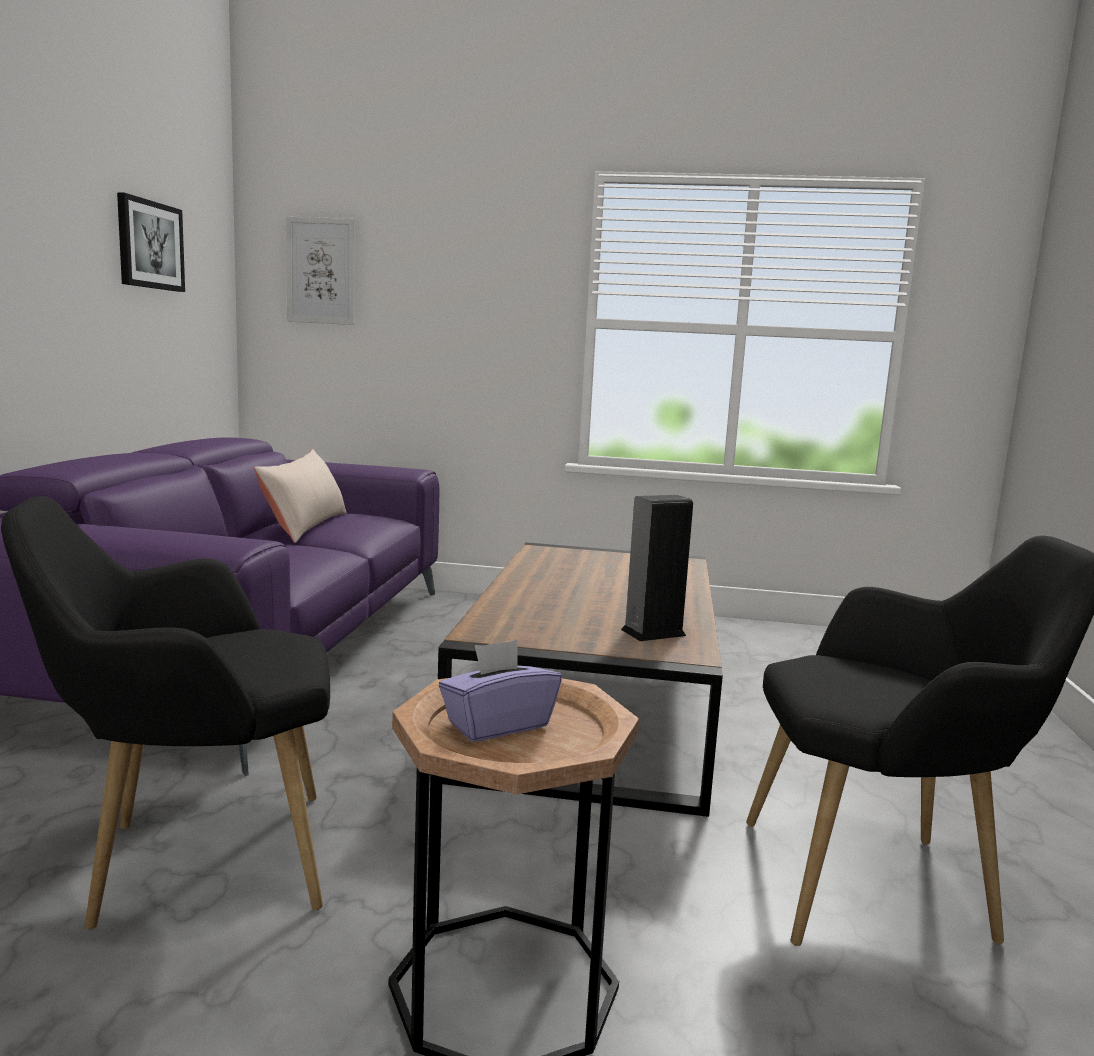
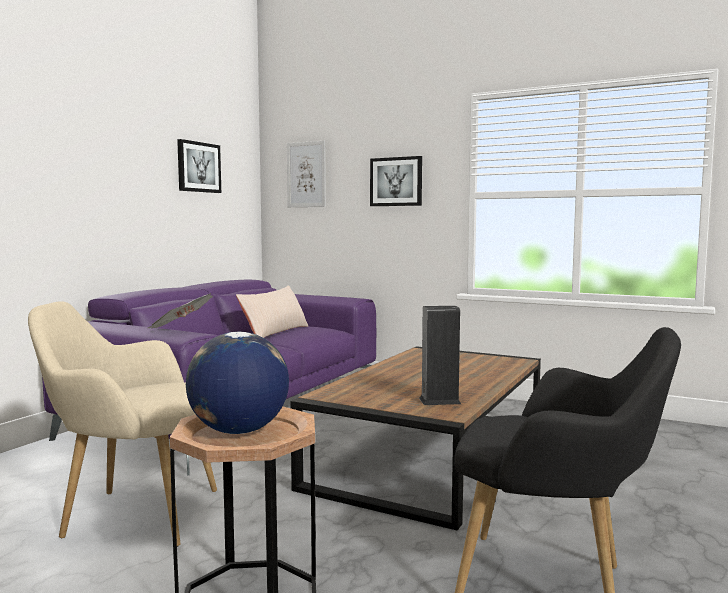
camera: 20 degrees right, 5 degrees down
black armchair [1,496,330,929] -> beige armchair [28,301,217,547]
purple tissue box [439,640,562,742] -> globe [186,332,289,434]
none -> newspaper [148,293,213,329]
none -> picture [370,156,422,206]

